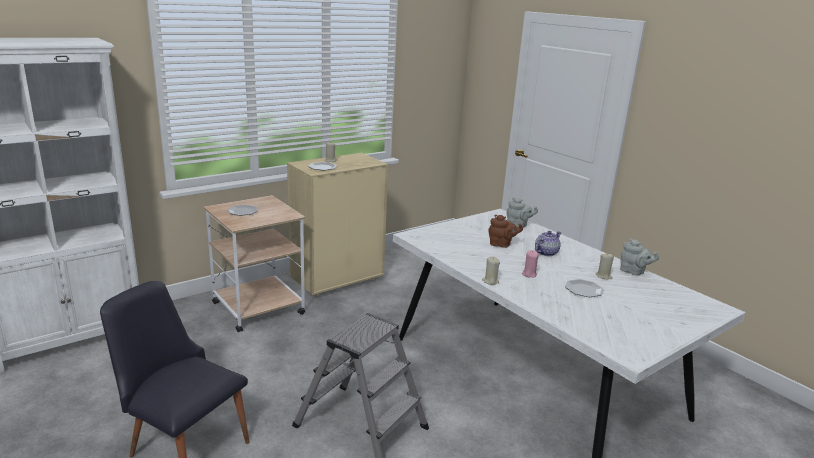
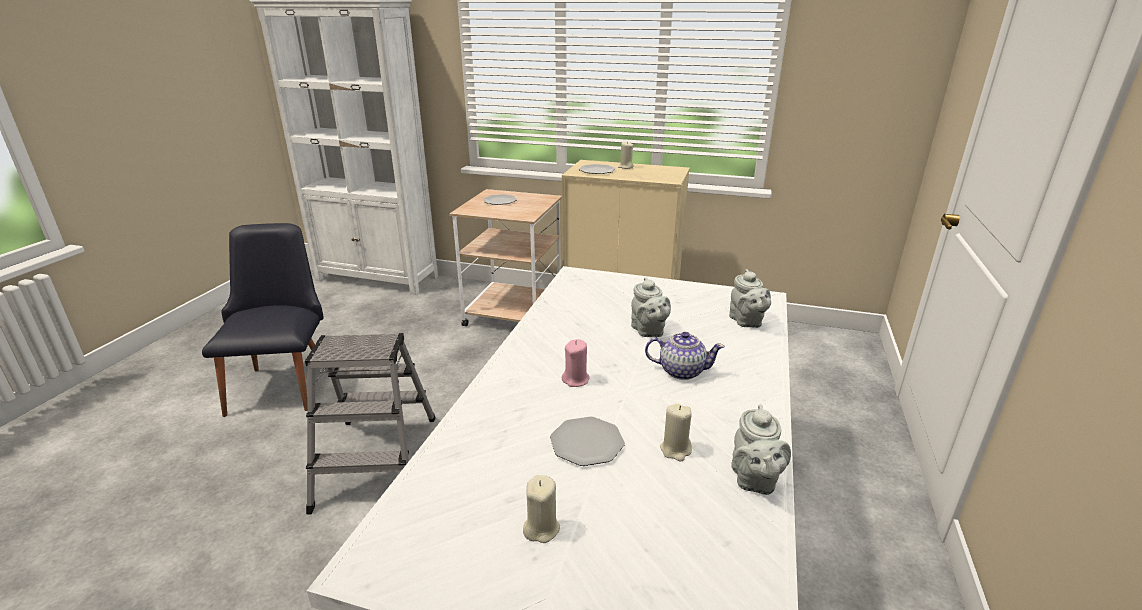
camera: 55 degrees right, 5 degrees up
beige candle [482,256,500,285] -> beige candle moved to [523,475,560,543]
brown teapot [488,215,523,248] -> grey teapot [631,277,671,337]

